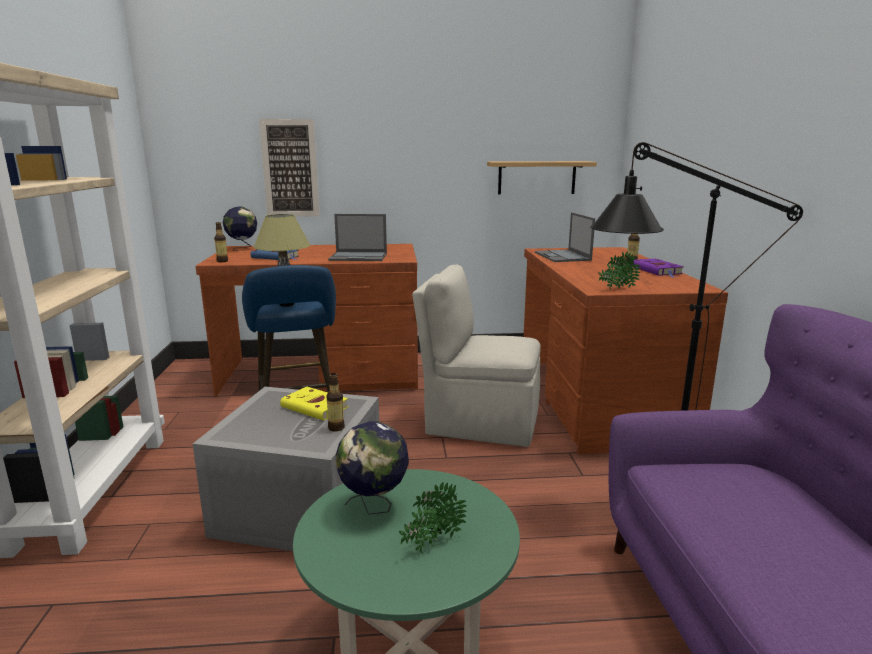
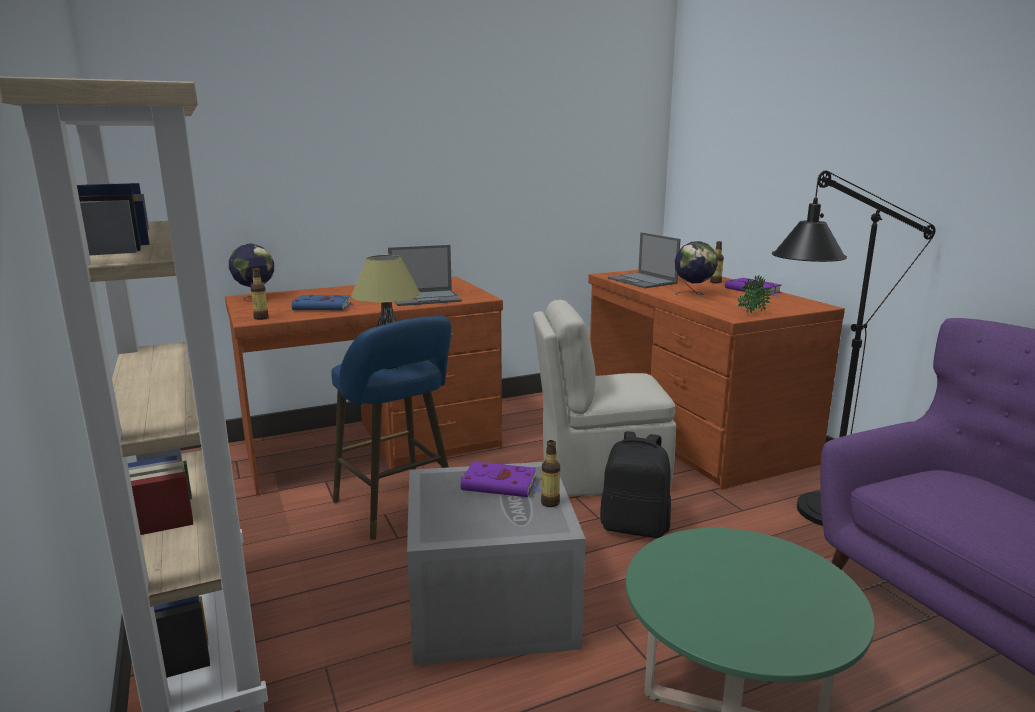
camera: 20 degrees left, 0 degrees up
picture [259,119,320,217] -> none
yellow book [280,387,348,420] -> purple book [461,462,542,497]
globe [335,421,409,515] -> globe moved to [675,241,717,295]
potted plant [399,482,467,553] -> none
shelf [487,161,597,194] -> none
none -> black backpack [600,431,671,538]

